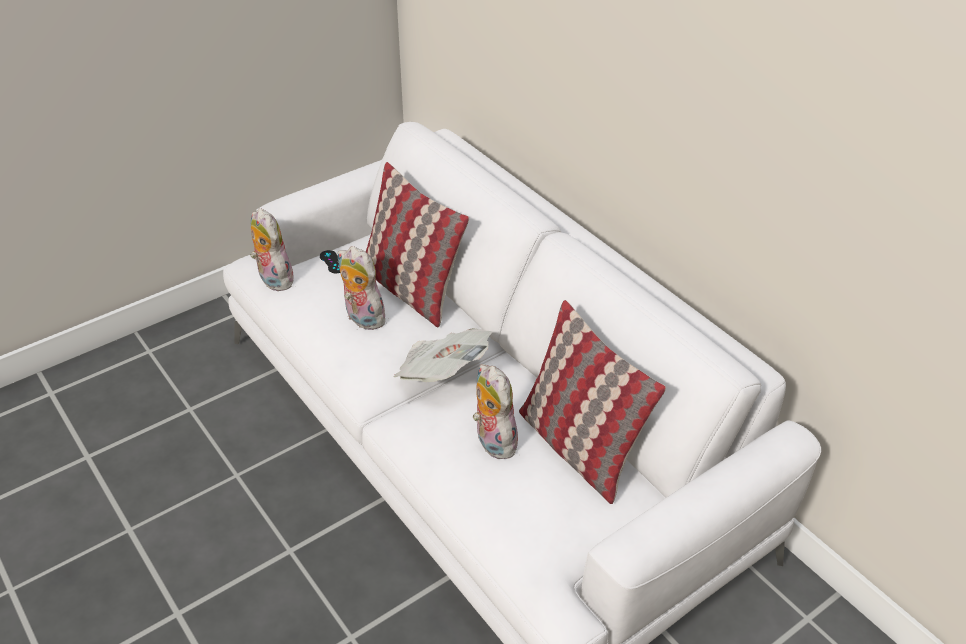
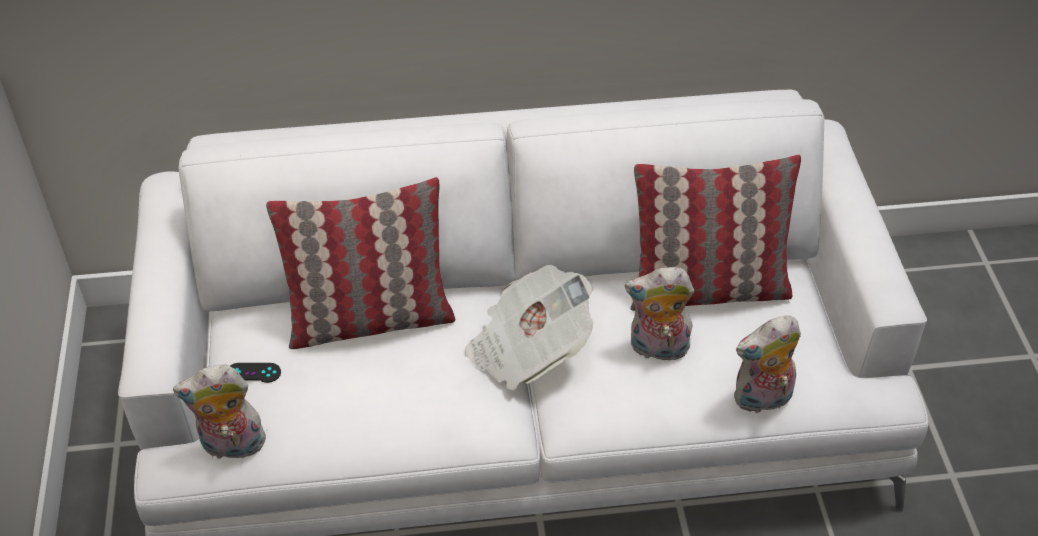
camera: 60 degrees left, 5 degrees up
plush toy [338,246,387,330] -> plush toy moved to [734,315,801,413]

